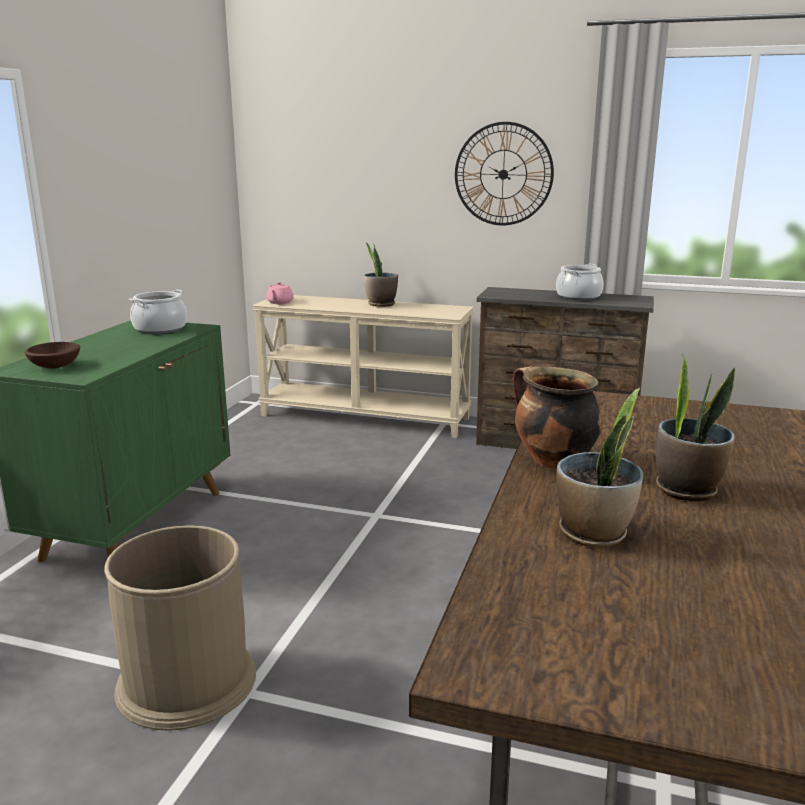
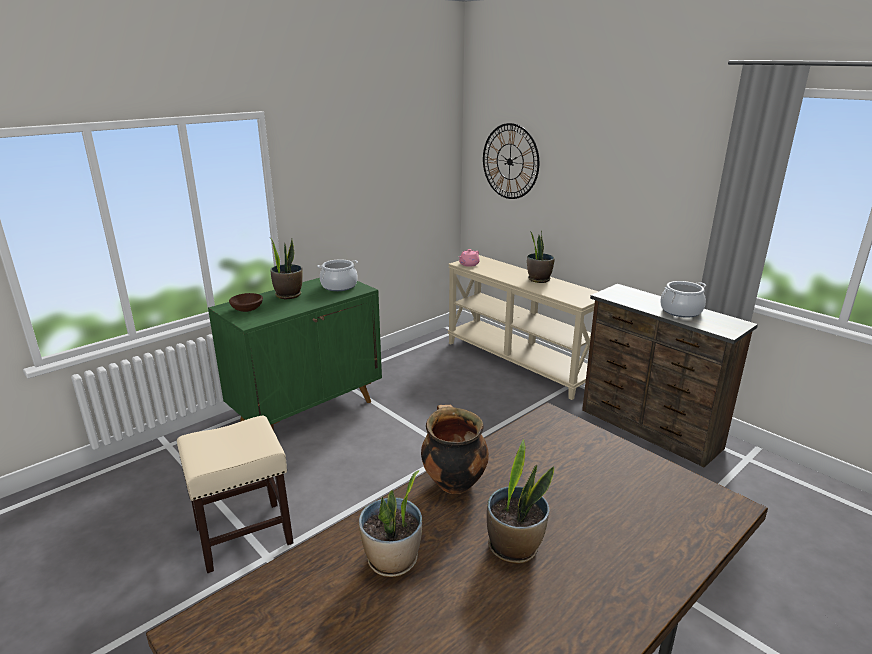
camera: 30 degrees right, 5 degrees up
brown trash can [104,525,256,731] -> beige stool [177,416,294,573]
wall clock [455,122,554,225] -> wall clock moved to [483,123,539,199]
none -> potted plant [270,239,303,299]

